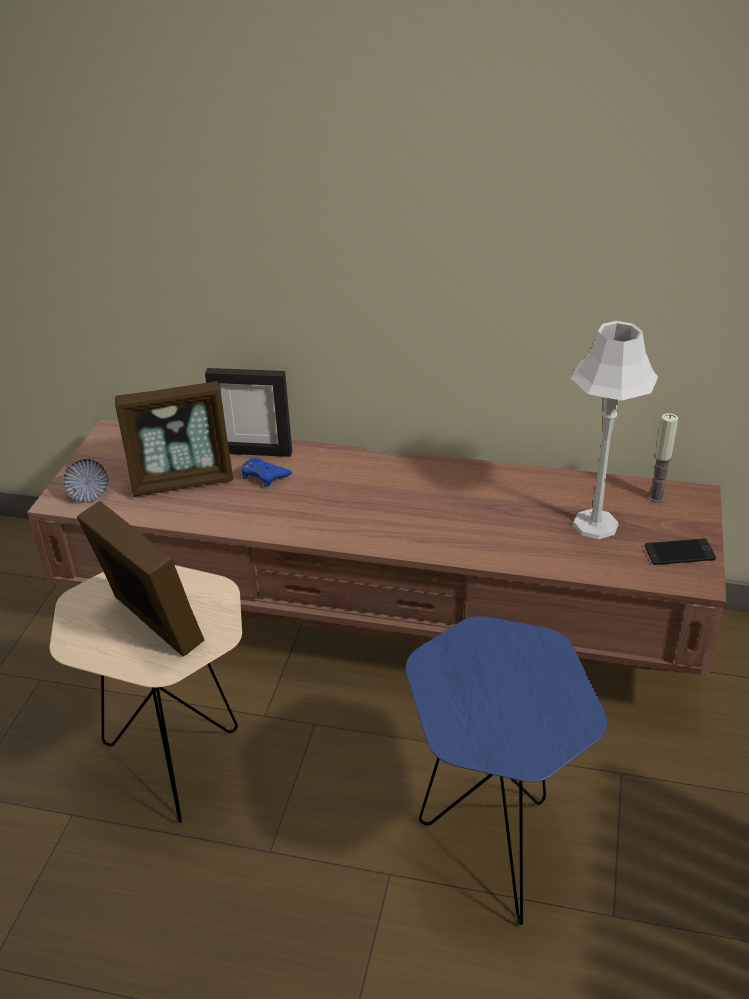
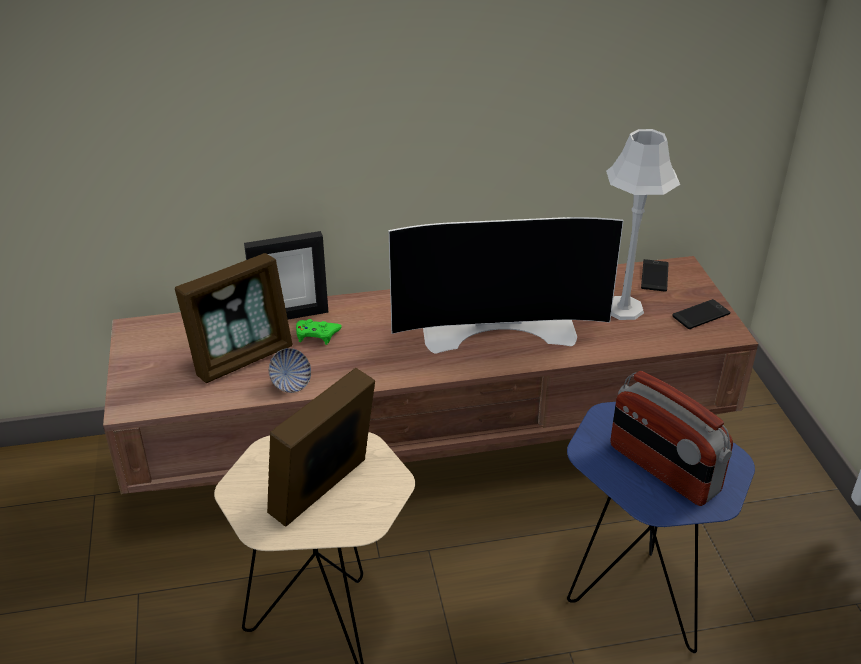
camera: 25 degrees left, 0 degrees up
bowl [63,458,109,503] -> bowl moved to [269,348,311,393]
picture frame [77,501,205,657] -> picture frame turned 75 degrees counterclockwise [267,368,375,526]
blue game controller [241,458,292,487] -> green game controller [296,319,342,345]
candle [648,413,678,503] -> phone [641,259,669,292]
none -> television [389,217,623,354]
none -> radio [610,371,733,506]

